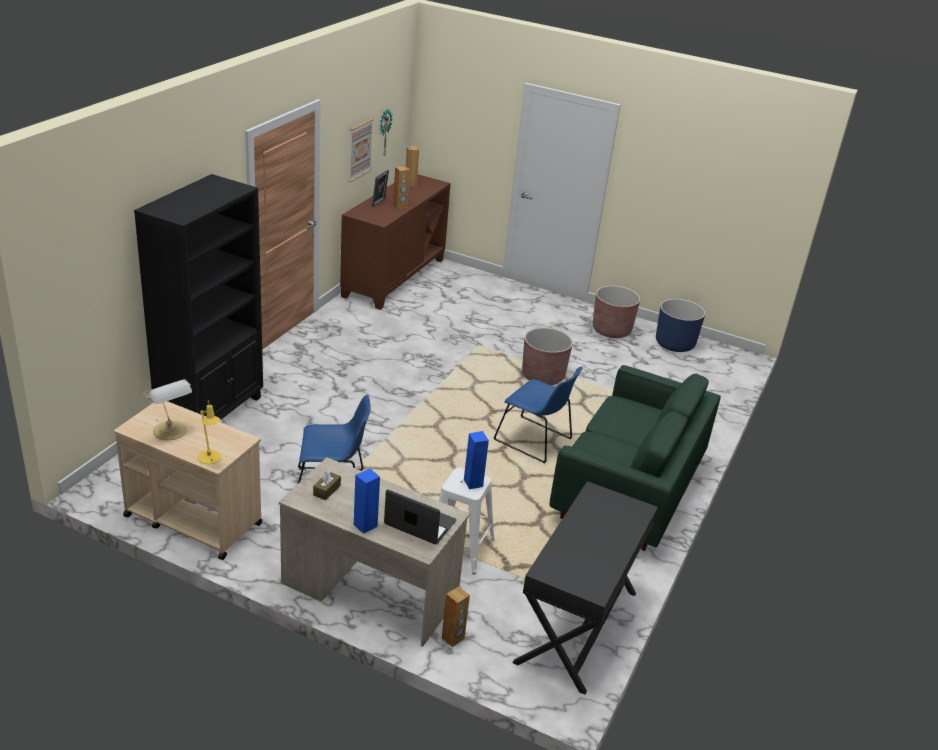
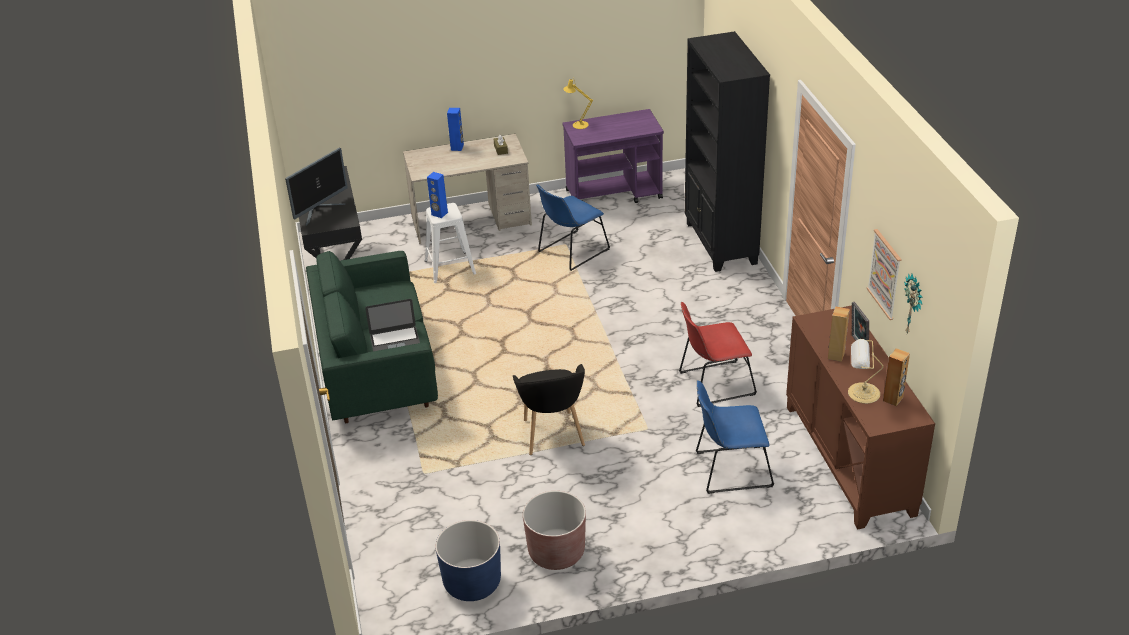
camera: 145 degrees right, 5 degrees up
beige cart [114,401,262,560] -> purple cart [563,109,664,203]
table lamp [143,379,192,440] -> table lamp moved to [848,339,883,404]
laptop [384,489,456,544] -> laptop moved to [365,299,420,351]
brown speaker [442,586,470,647] -> none
blue chair [494,366,583,463] -> blue chair moved to [696,380,774,494]
brown planter [522,327,573,385] -> black armchair [513,364,585,455]
none -> monitor [285,147,348,225]
none -> red chair [679,302,757,407]

